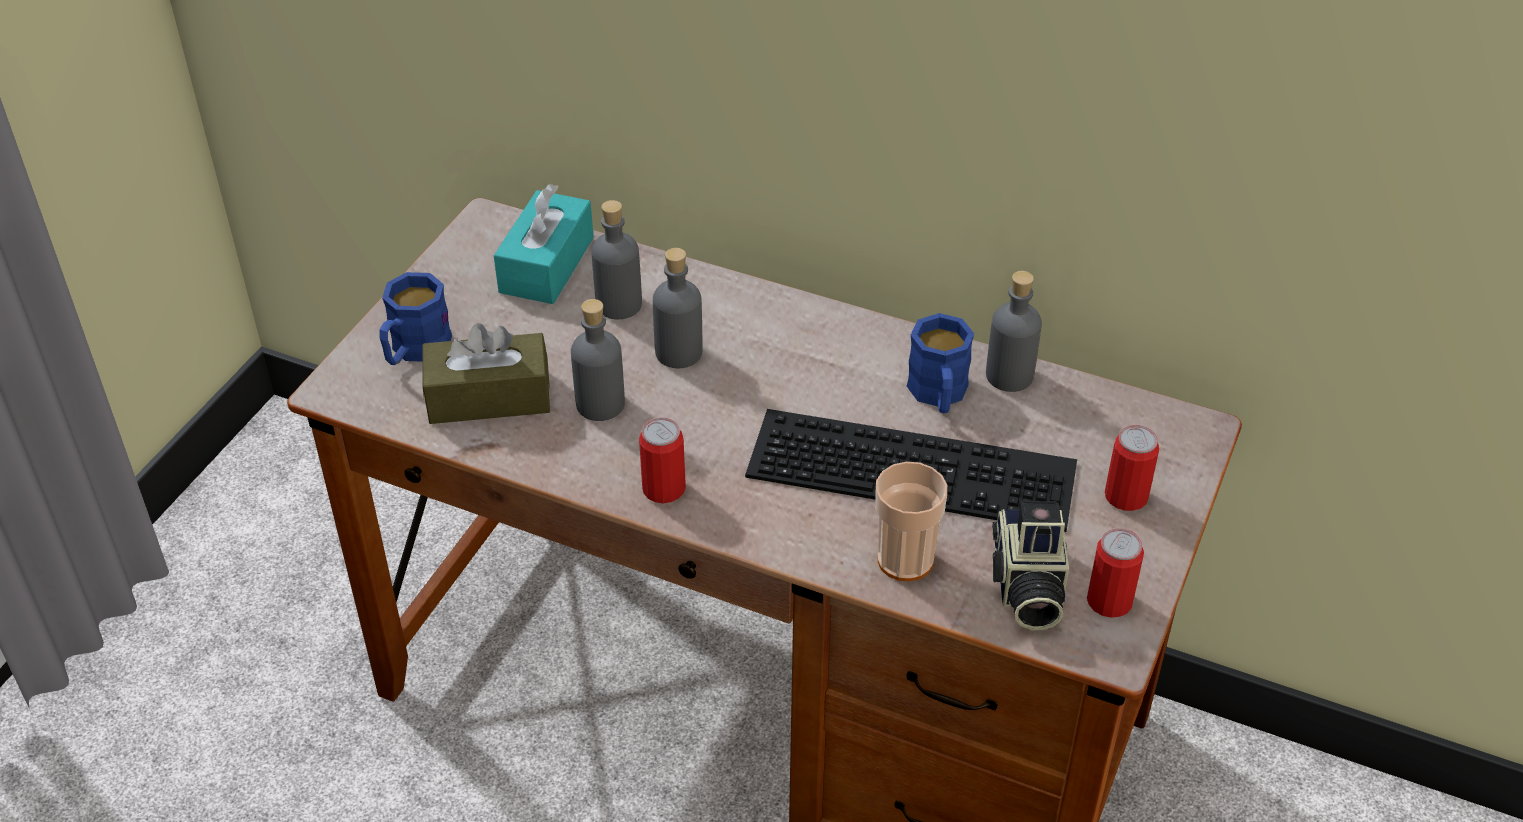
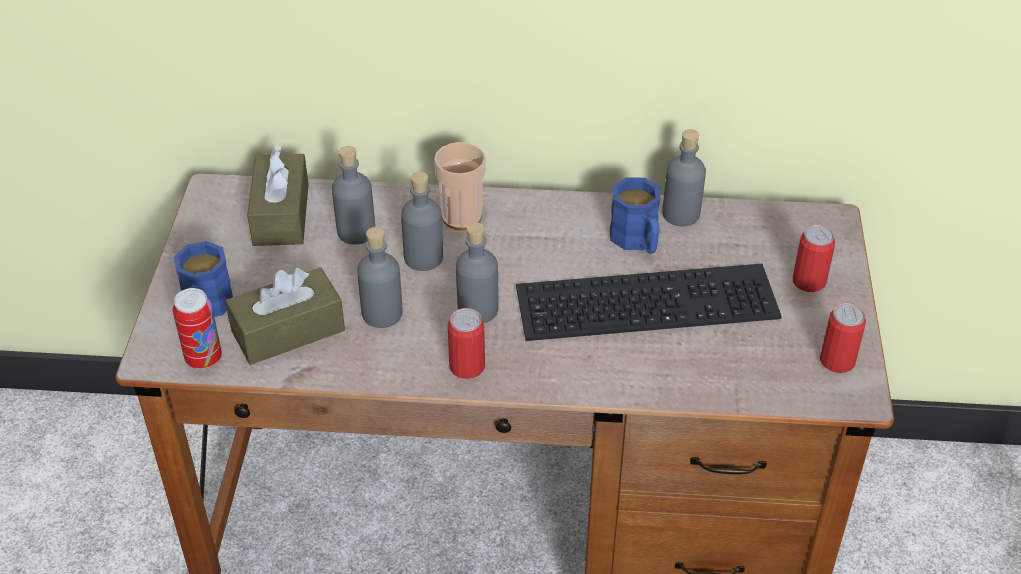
camera: 20 degrees left, 0 degrees up
turquoise tissue box [494,184,594,304] -> brown tissue box [247,146,309,246]
cup [875,462,947,581] -> cup moved to [434,142,486,230]
camera [992,501,1069,630] -> none
none -> can [173,288,222,370]
none -> grey bottle [456,222,499,323]

